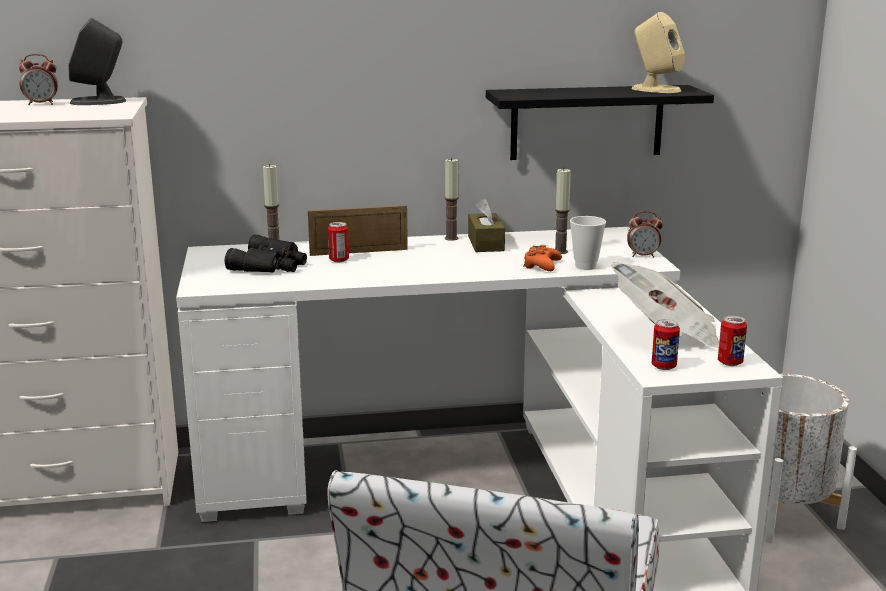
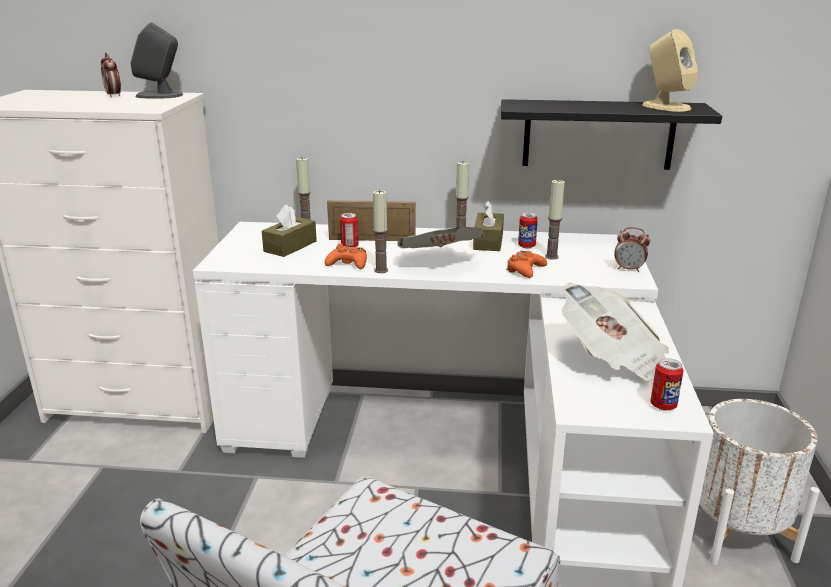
camera: 15 degrees right, 5 degrees up
alarm clock [19,54,58,105] -> alarm clock turned 60 degrees clockwise [101,52,121,98]
black binoculars [225,234,307,273] -> brown tissue box [262,204,317,257]
cup [570,216,606,270] -> none
can [652,319,680,370] -> can moved to [518,212,538,248]
none -> orange game controller [325,243,367,269]
none -> candle [373,190,388,273]
none -> newspaper [397,227,484,248]

